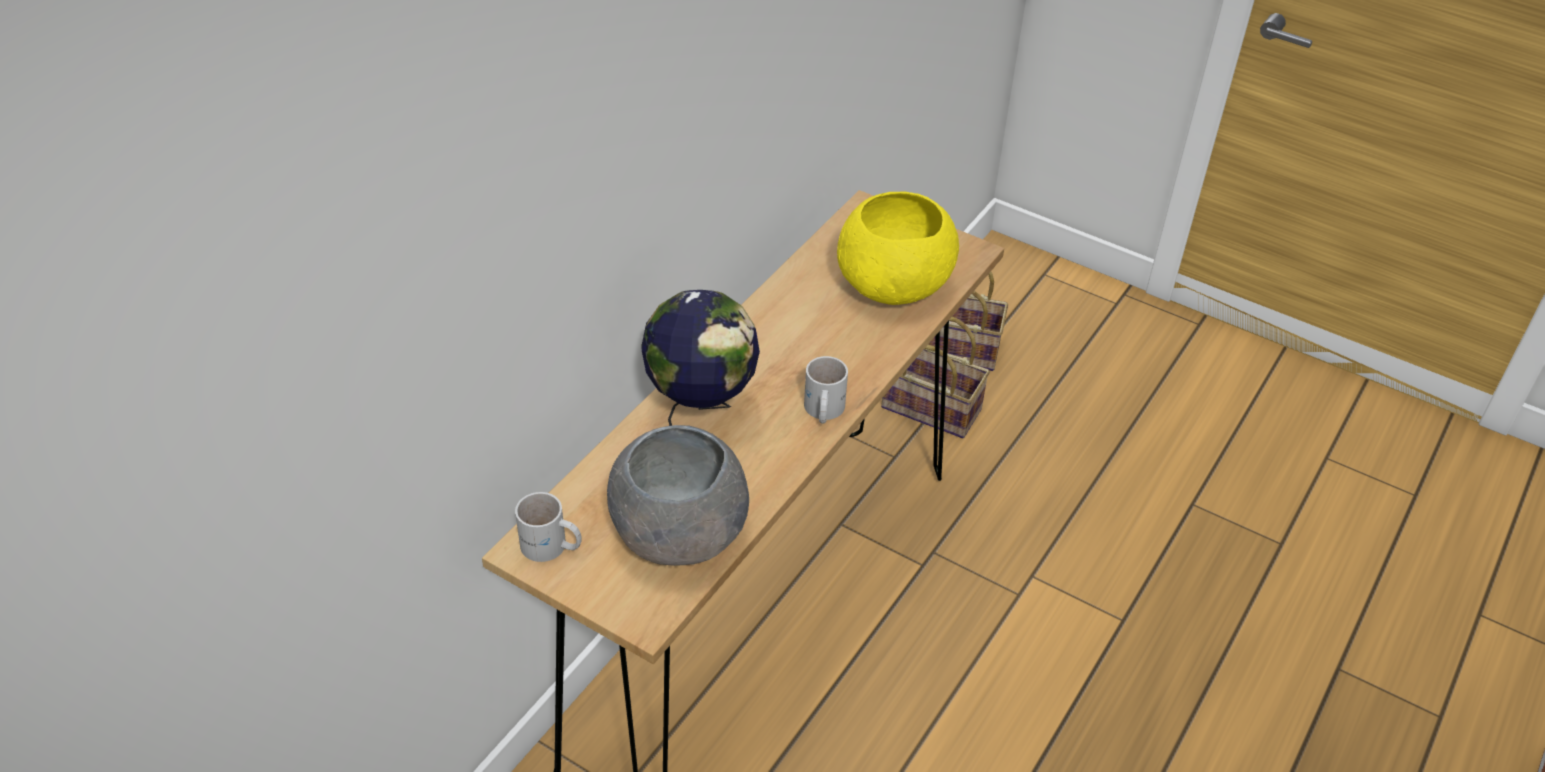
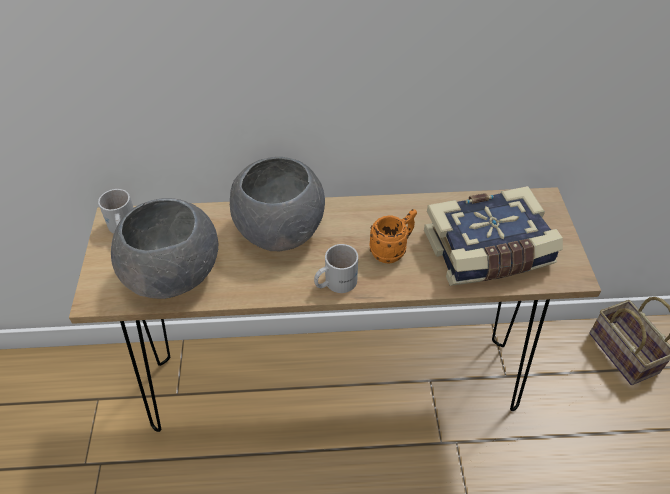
camera: 55 degrees right, 5 degrees up
globe [641,290,760,426] -> grey bowl [230,157,325,251]
yellow bowl [837,192,959,305] -> book [424,186,563,286]
basket [881,317,990,438] -> none
none -> orange mug [370,209,417,263]

